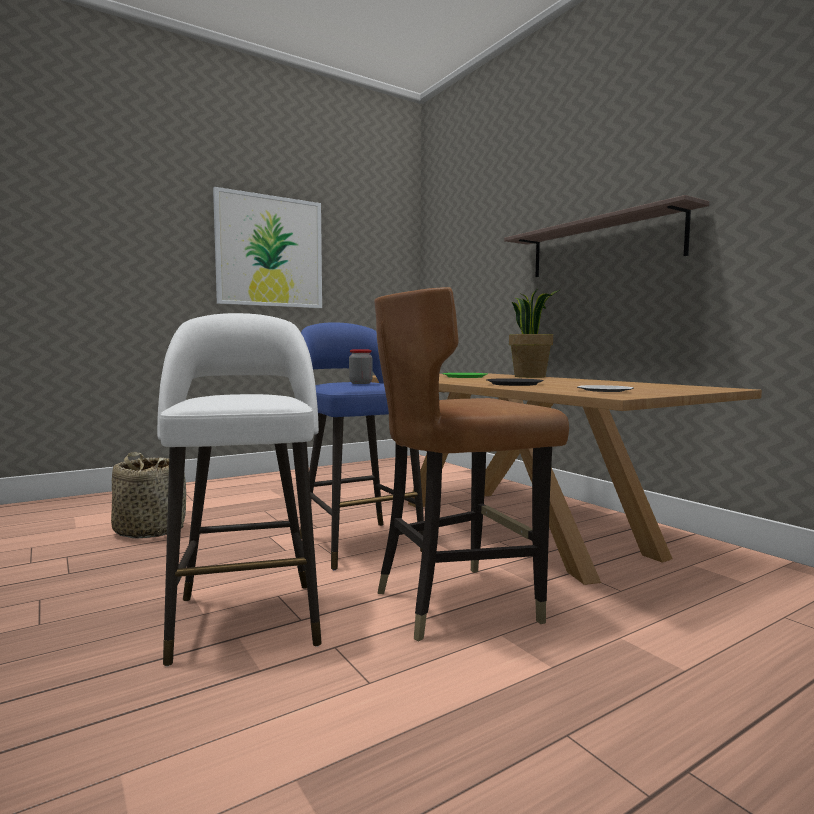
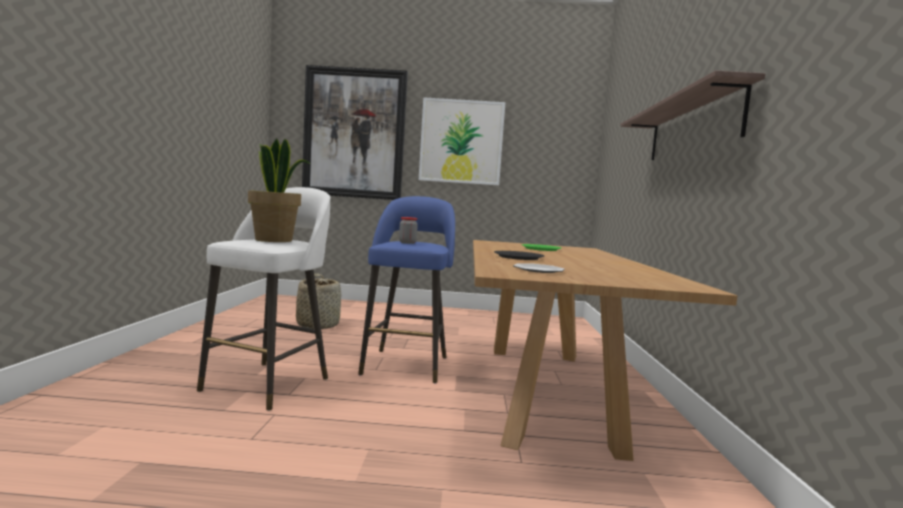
camera: 35 degrees right, 0 degrees up
brown chair [374,287,569,642] -> none
potted plant [509,288,561,378] -> potted plant moved to [248,139,310,242]
none -> picture [302,65,408,200]

